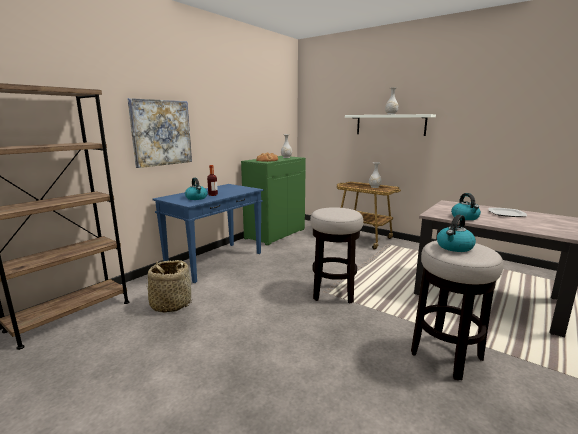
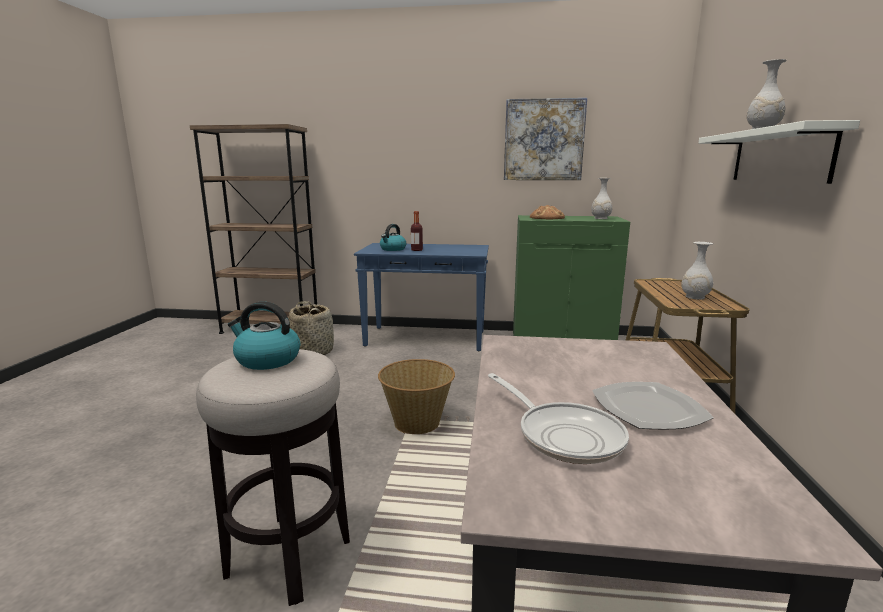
camera: 60 degrees right, 0 degrees up
picture [127,98,192,168] -> picture moved to [504,98,587,180]
stool [310,207,363,304] -> basket [378,359,455,434]
kettle [451,193,481,220] -> none
none -> frying pan [488,373,629,464]

